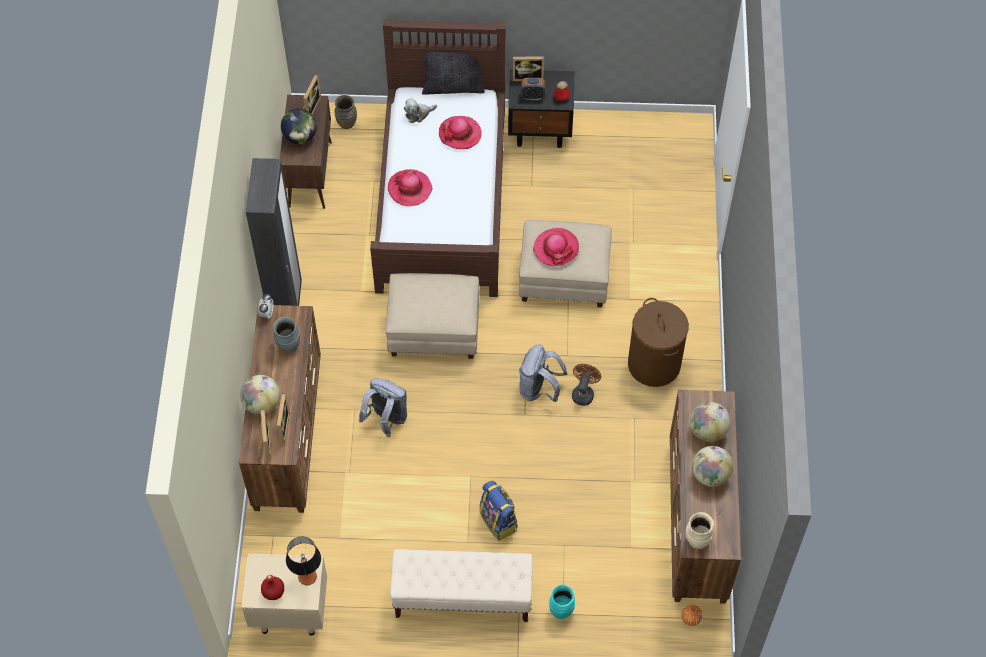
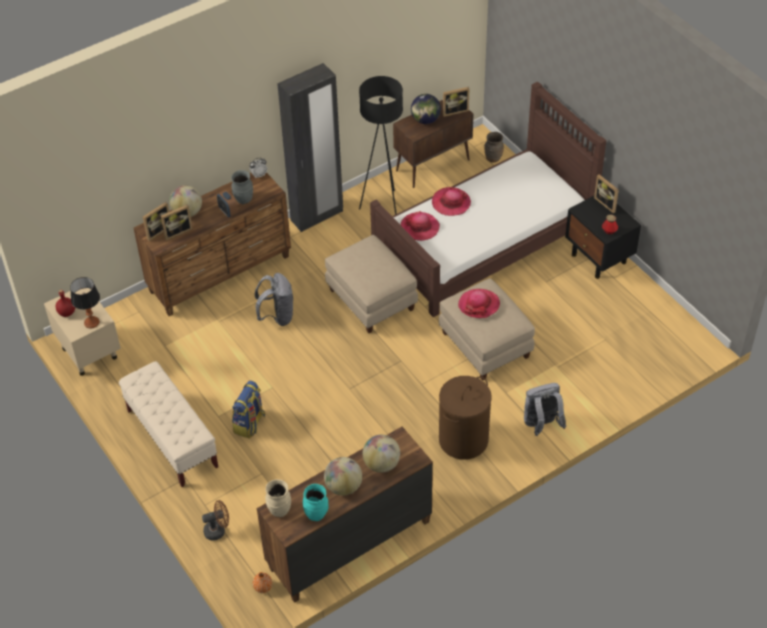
camera: 55 degrees right, 10 degrees down
plush toy [404,98,437,123] -> none
black pillow [422,42,485,95] -> none
hat [439,116,482,149] -> hat moved to [401,211,440,241]
grey backpack [519,344,567,402] -> grey backpack moved to [524,383,567,436]
alarm clock [521,78,545,100] -> alarm clock moved to [217,190,238,217]
turquoise vase [549,585,575,619] -> turquoise vase moved to [303,484,329,521]
brown fan [572,364,601,406] -> brown fan moved to [202,500,229,541]
none -> black floor lamp [359,76,403,215]

